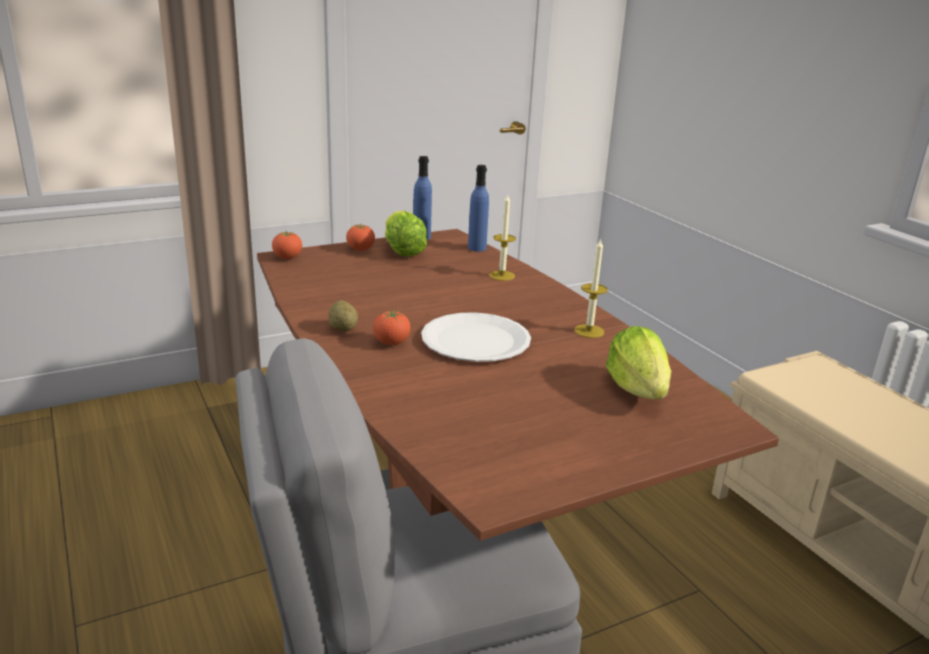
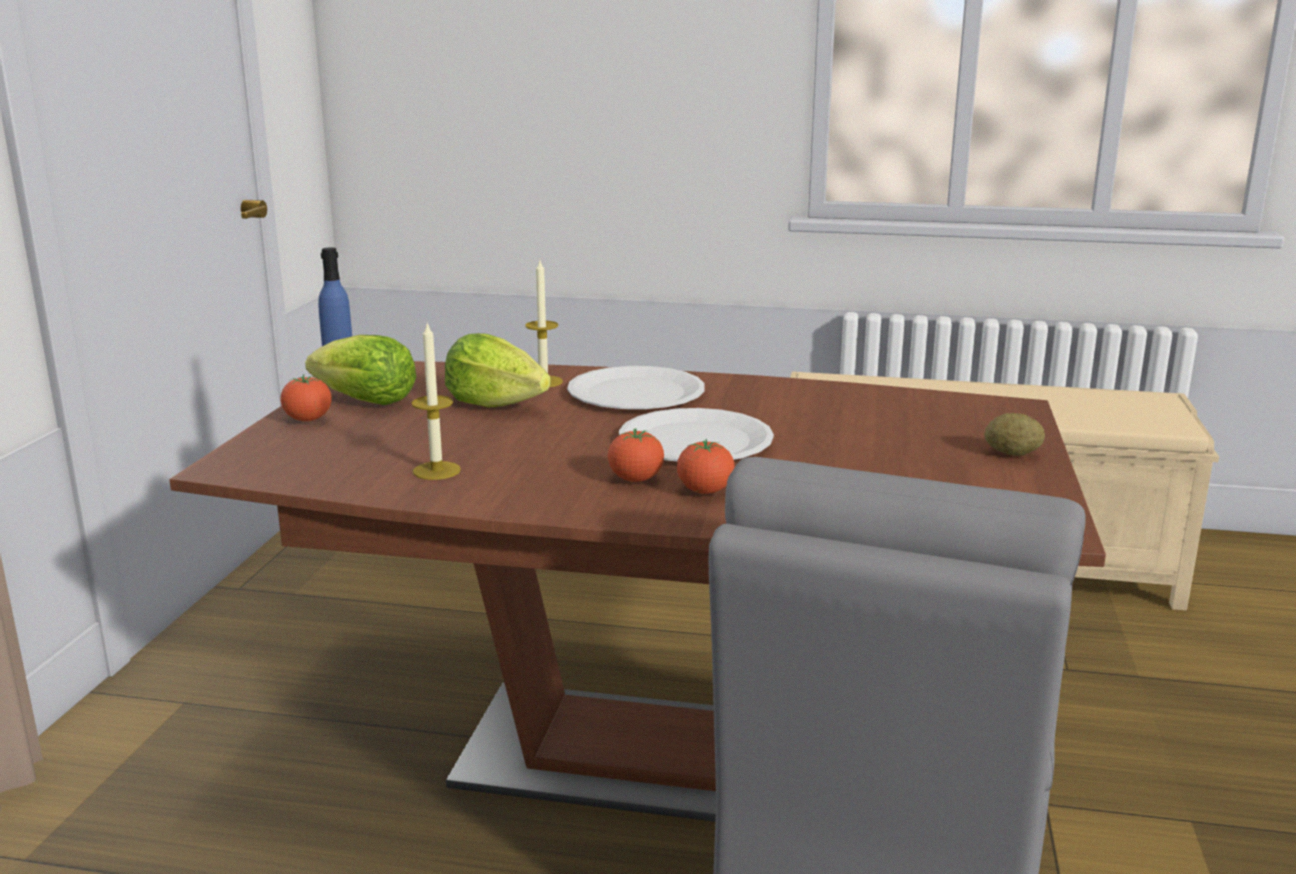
camera: 50 degrees left, 5 degrees down
tomato [272,230,302,259] -> tomato moved to [677,439,735,494]
potato [328,301,358,332] -> potato moved to [984,413,1045,456]
blue bottle [468,165,489,252] -> none
candle [574,238,608,338] -> candle moved to [412,322,461,480]
lettuce [606,326,671,399] -> lettuce moved to [445,333,551,408]
none -> white plate [567,366,705,409]

